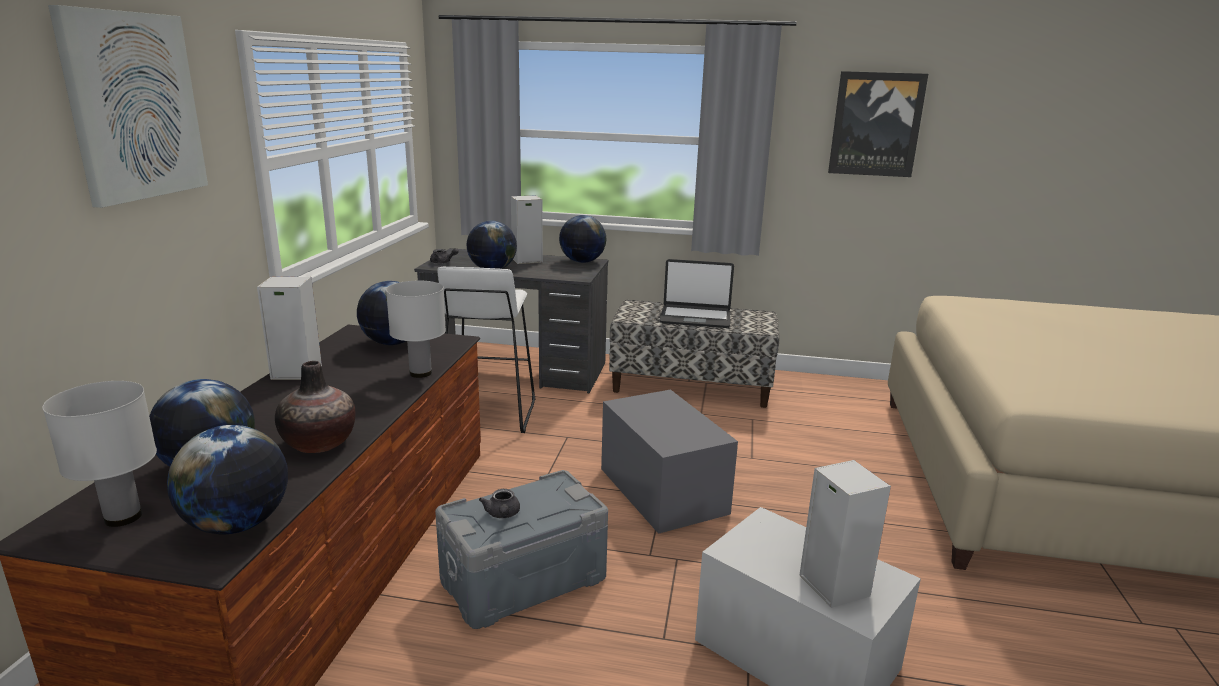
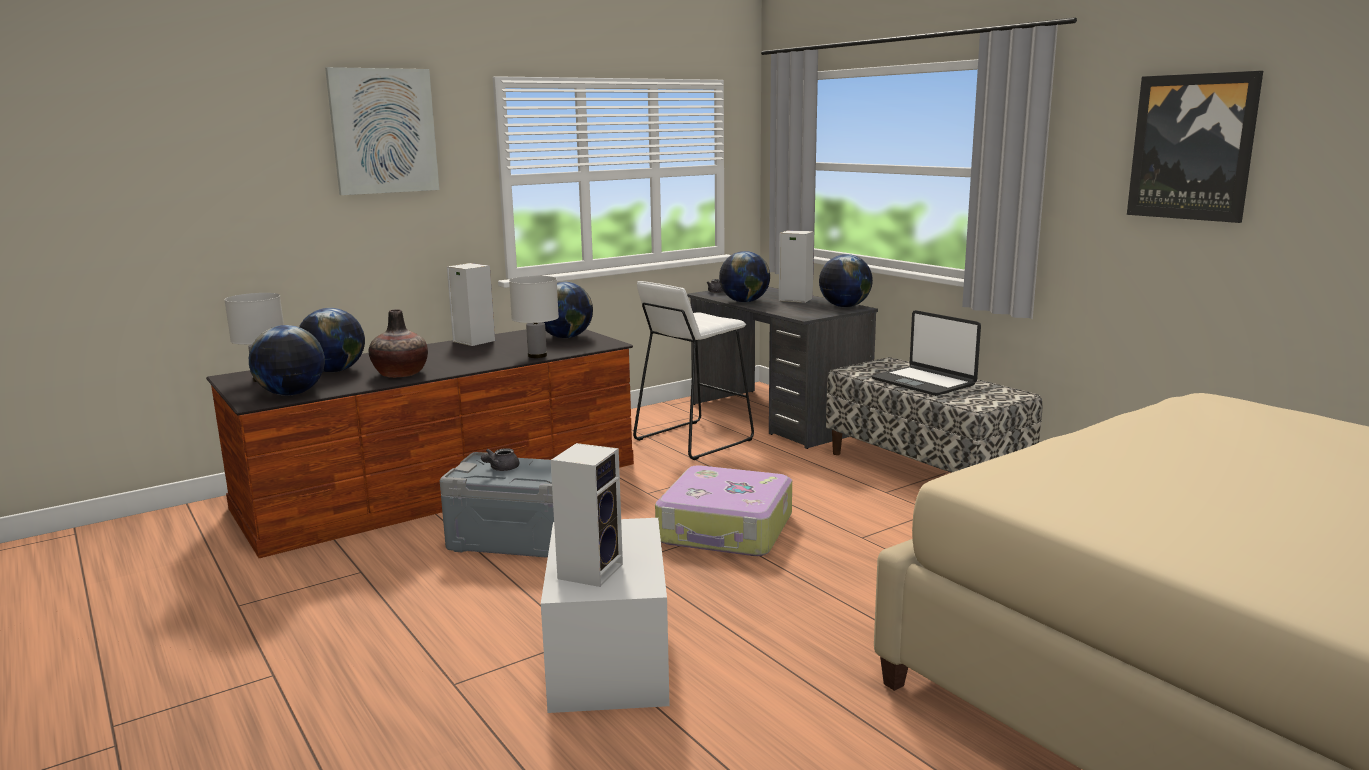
camera: 45 degrees right, 5 degrees down
grey storage box [601,390,738,534] -> suitcase [655,465,792,556]

